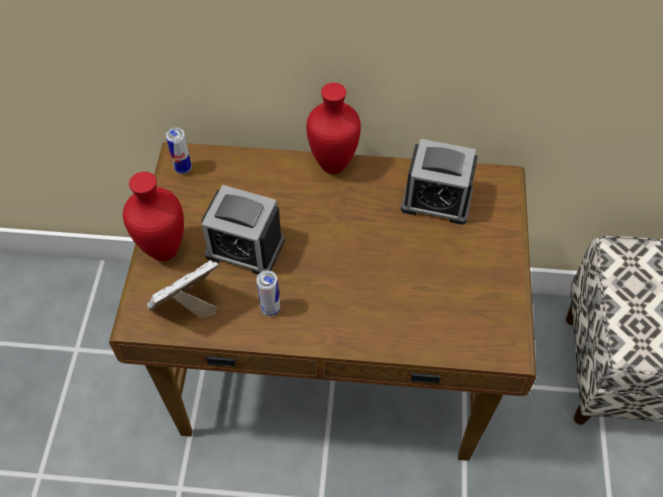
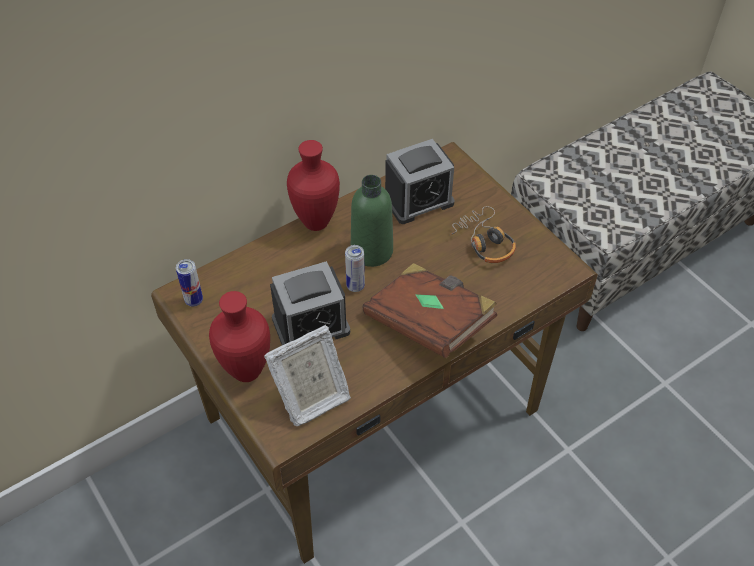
camera: 40 degrees left, 5 degrees down
picture frame [147,260,218,319] -> picture frame turned 135 degrees counterclockwise [264,325,351,426]
can [256,270,280,316] -> can moved to [345,245,365,292]
none -> green bottle [351,175,393,267]
none -> brown book [362,263,497,358]
none -> headphones [450,206,516,263]

